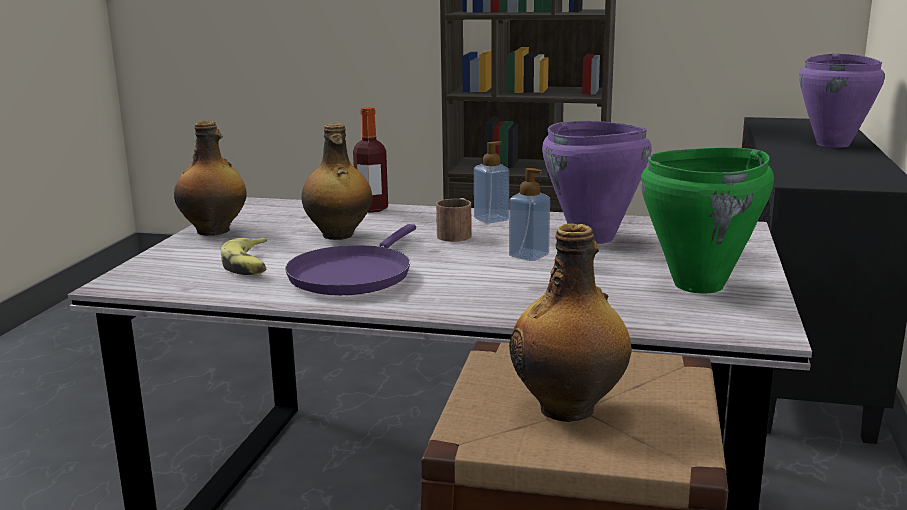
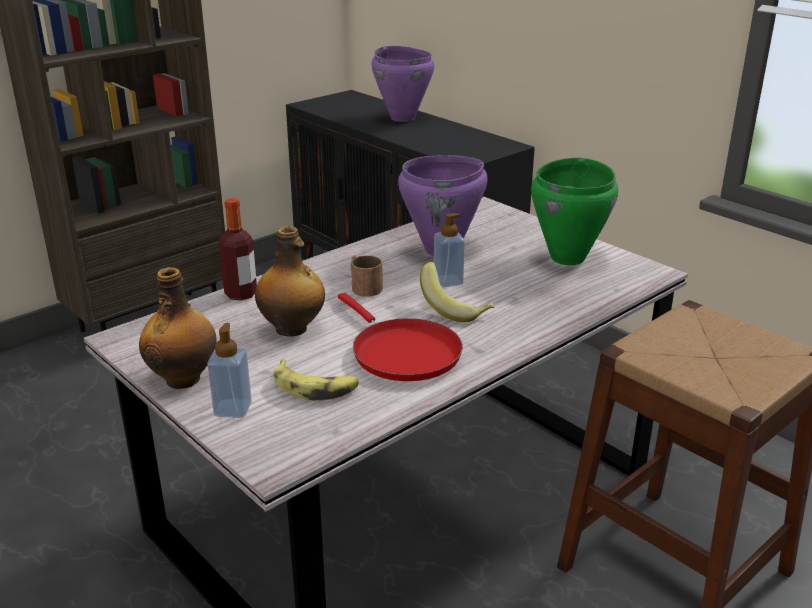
camera: 55 degrees left, 10 degrees up
purple frying pan [285,224,416,295] -> red frying pan [338,293,463,381]
soap dispenser [474,141,509,224] -> soap dispenser moved to [207,323,252,418]
bottle [509,223,632,422] -> none
none -> banana [420,262,495,322]

